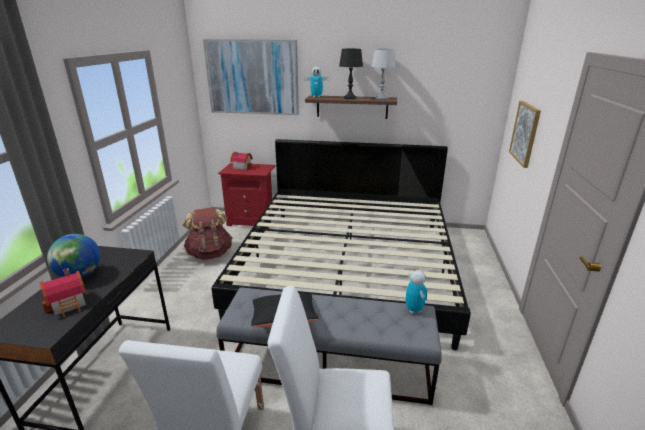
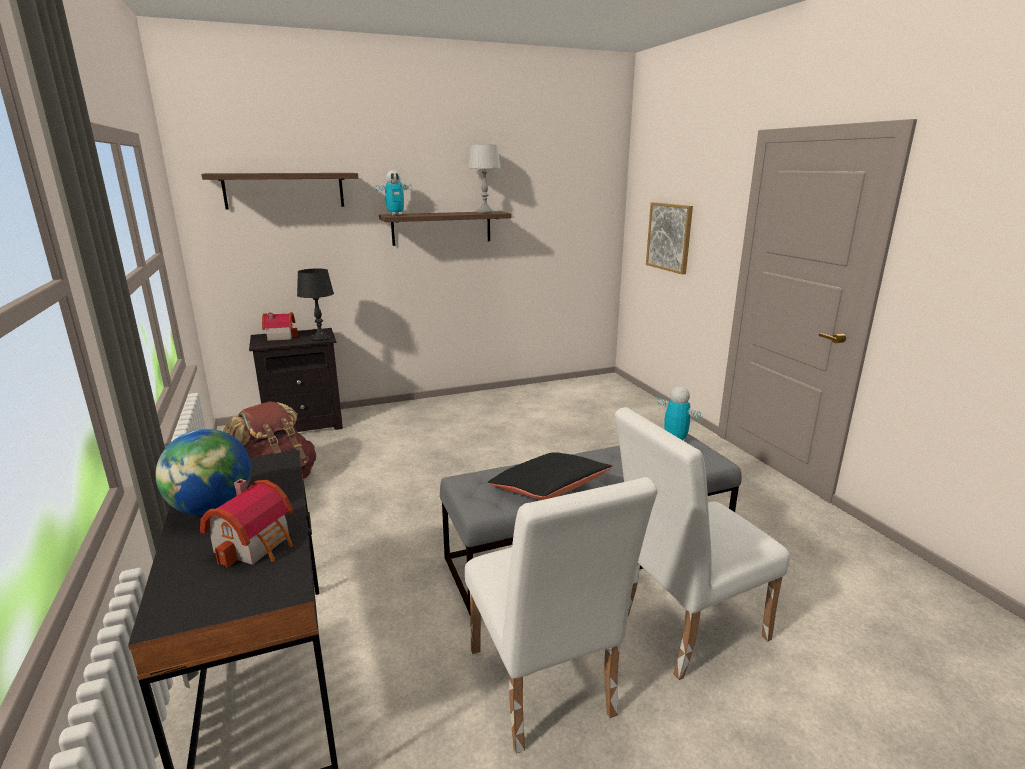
camera: 30 degrees left, 5 degrees down
picture [203,39,299,115] -> shelf [201,173,358,209]
bed [211,139,471,350] -> none
red nightstand [218,163,276,229] -> black nightstand [249,328,343,432]
black table lamp [339,49,363,99] -> black table lamp moved to [297,269,334,341]

